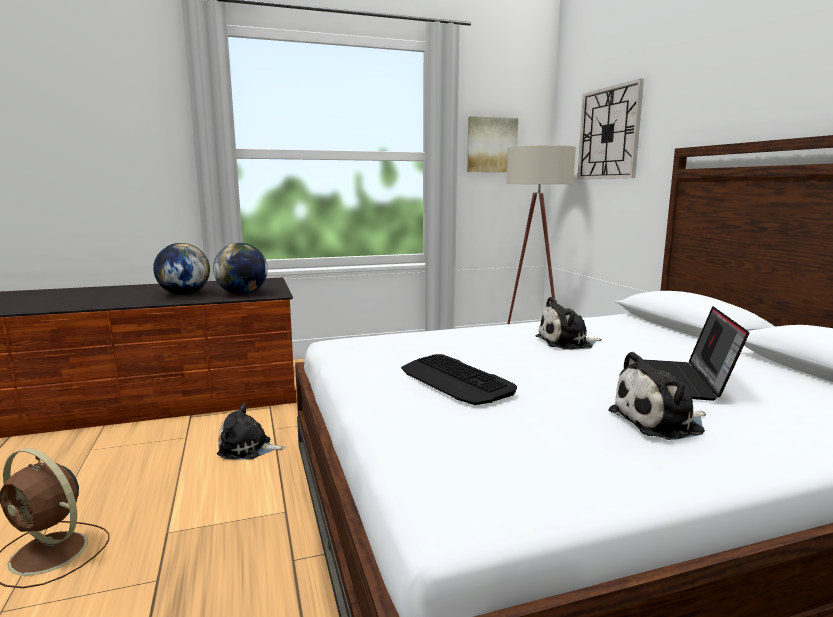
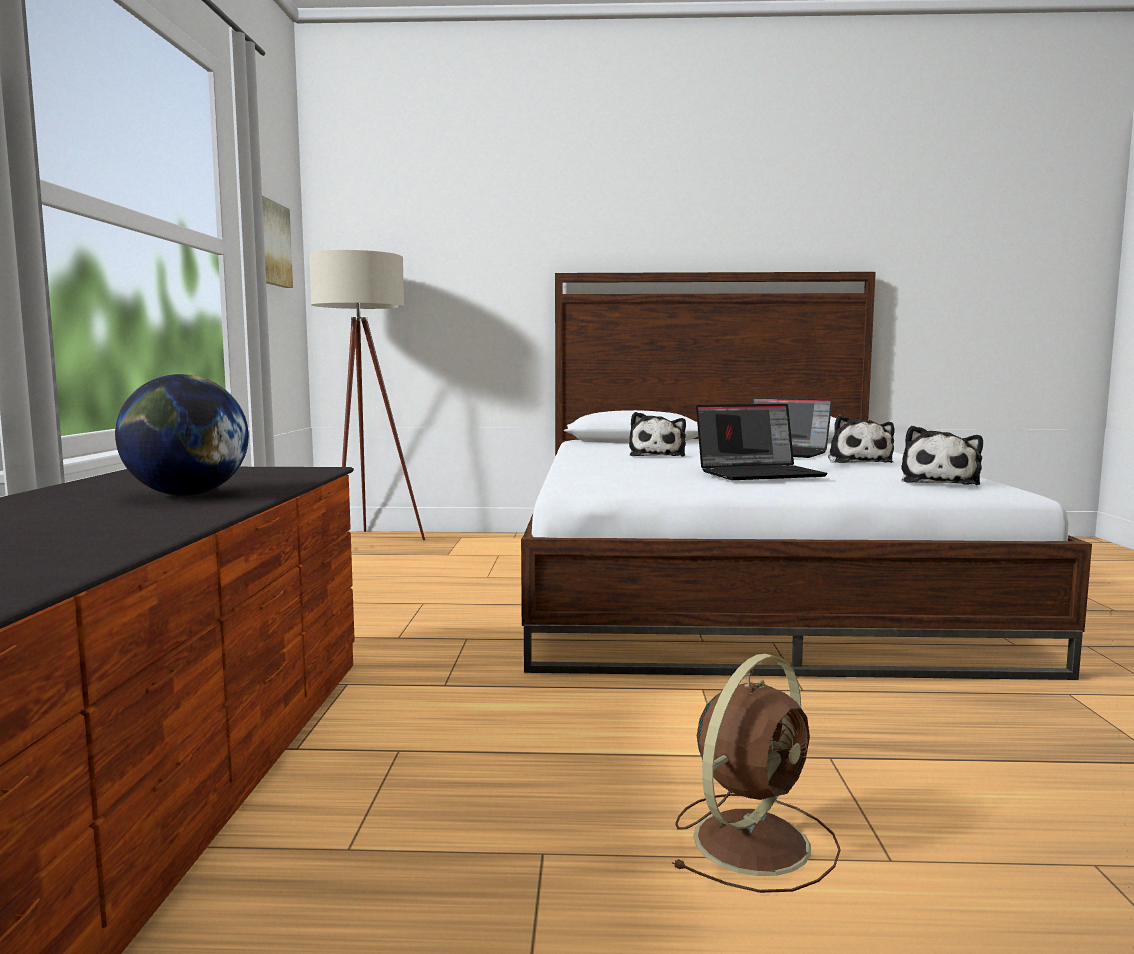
camera: 70 degrees left, 5 degrees down
globe [213,243,268,295] -> none
plush toy [217,404,285,460] -> plush toy moved to [901,426,983,485]
keyboard [401,354,517,405] -> laptop [696,404,828,480]
wall clock [577,78,644,179] -> none

